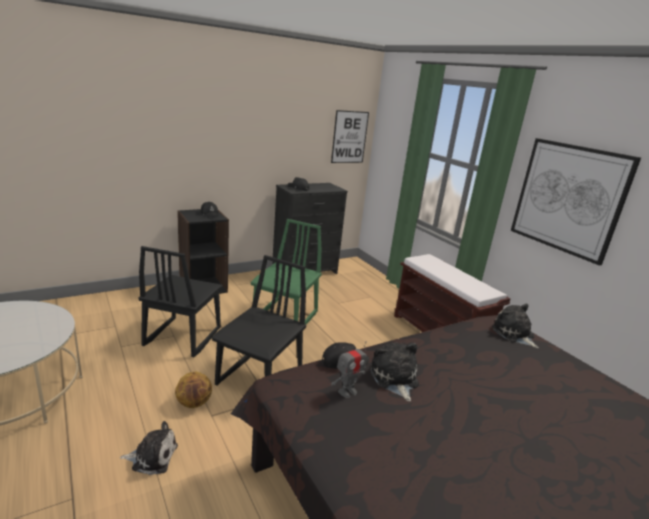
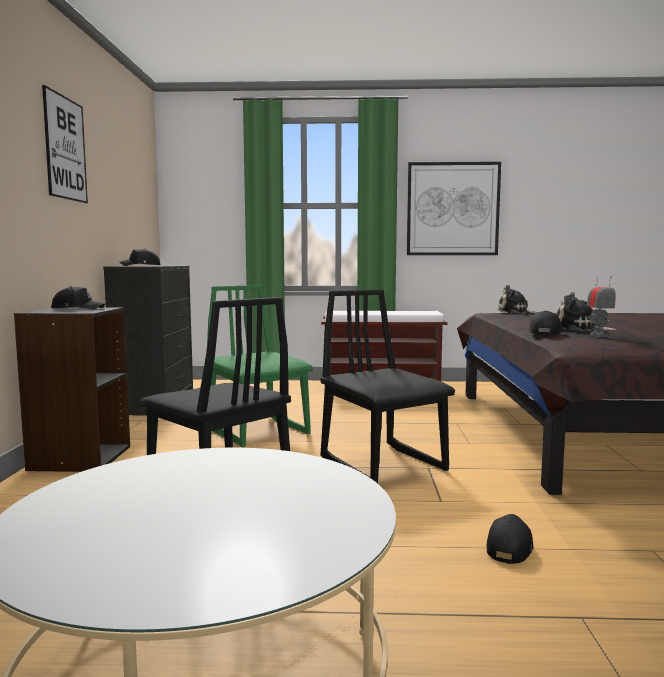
camera: 55 degrees left, 15 degrees down
plush toy [120,421,178,475] -> black cap [487,514,533,564]
basketball [175,372,212,408] -> none
picture [331,110,369,163] -> picture moved to [42,85,88,203]

